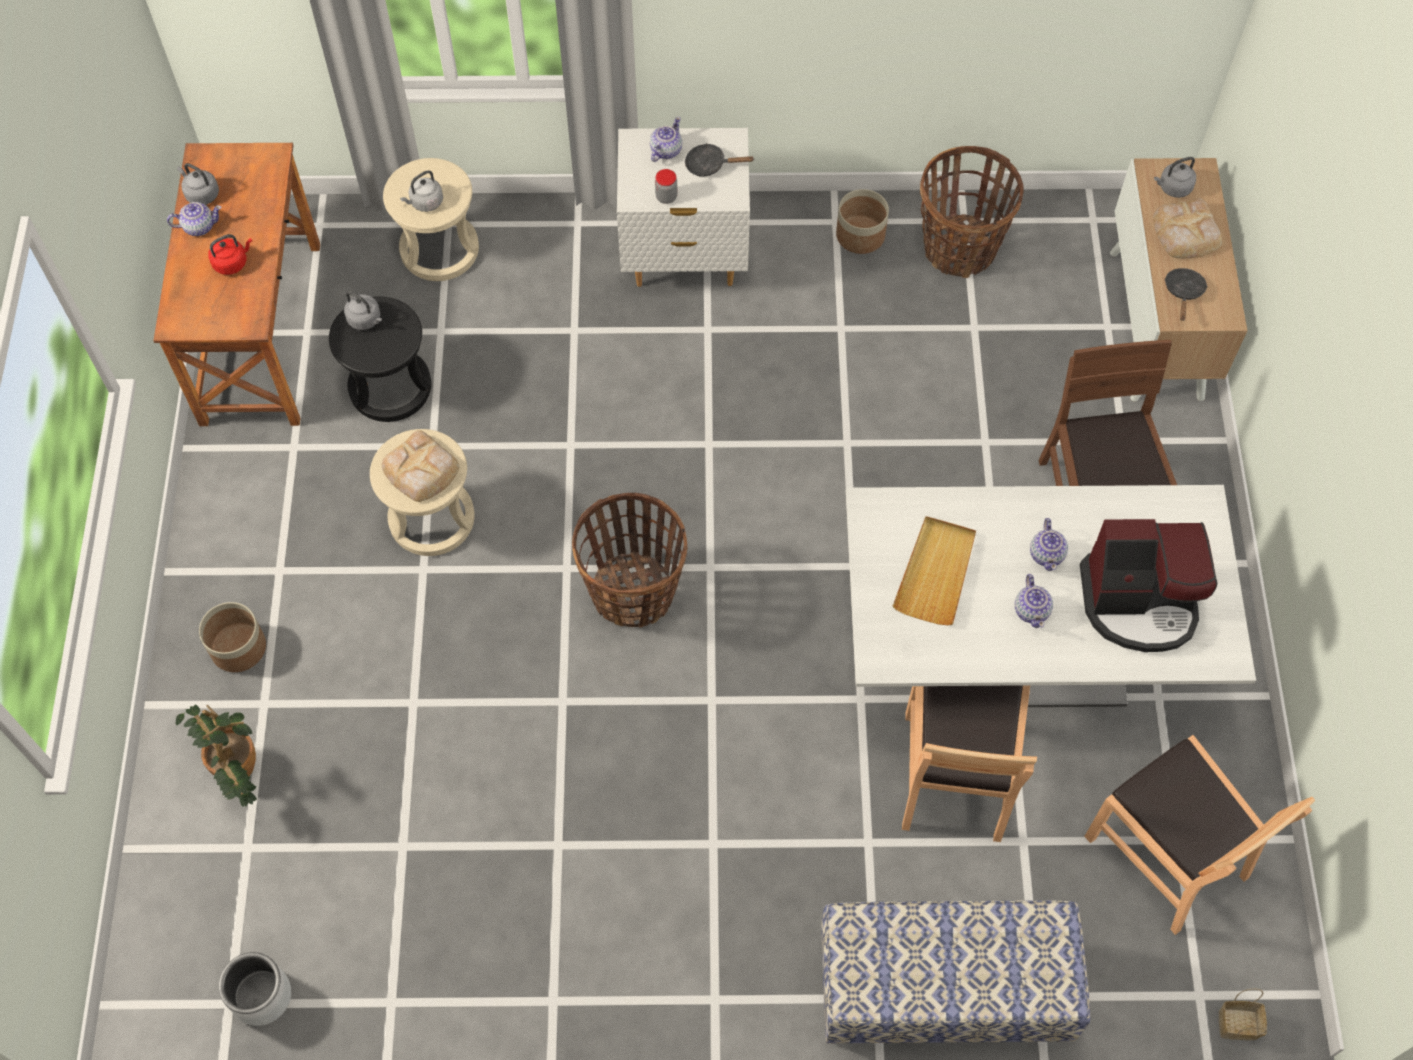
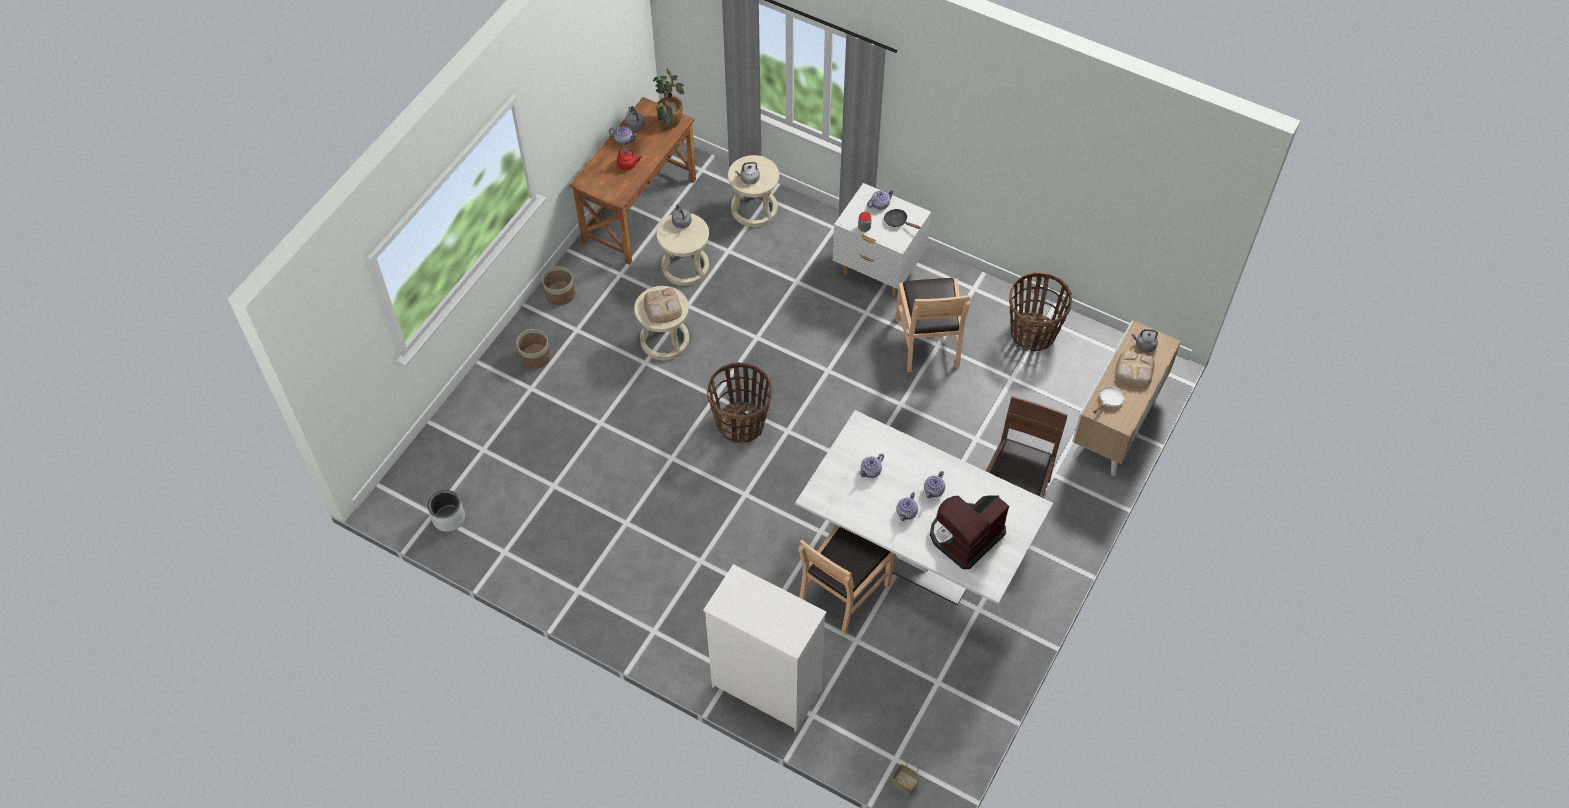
camera: 30 degrees right, 5 degrees down
potted plant [176,704,257,806] -> potted plant moved to [653,68,684,128]
black stool [329,297,431,422] -> beige stool [656,213,709,286]
bench [821,900,1090,1044] -> white dresser [703,564,827,732]
planter [836,189,889,254] -> planter moved to [542,266,575,305]
beige tray [893,516,976,625] -> teapot [859,454,884,478]
coffee machine [1080,519,1217,652] -> coffee machine turned 105 degrees clockwise [930,495,1009,569]
brown chair [1084,735,1315,935] -> brown chair moved to [895,278,970,372]
black frying pan [1165,268,1208,321] -> white frying pan [1093,386,1125,414]

